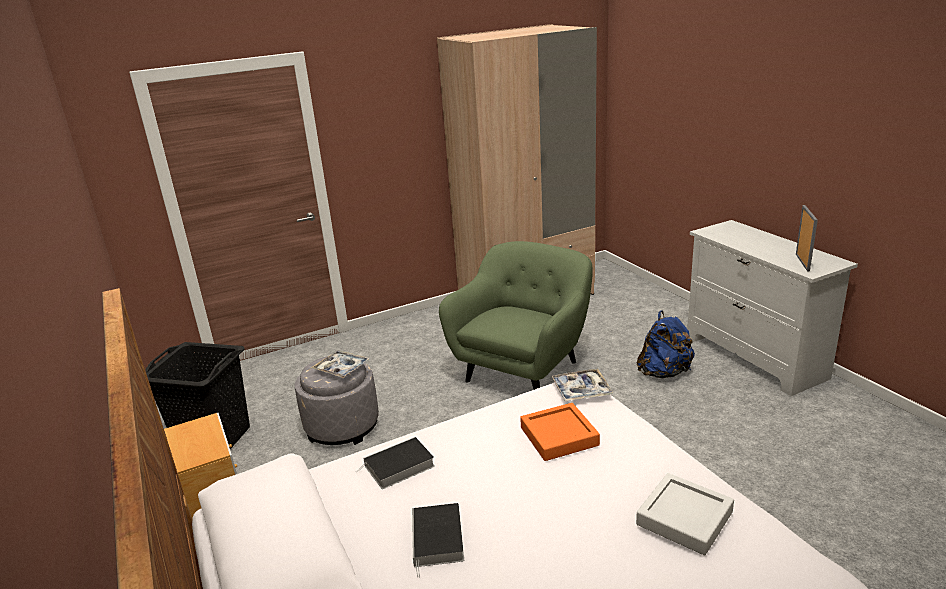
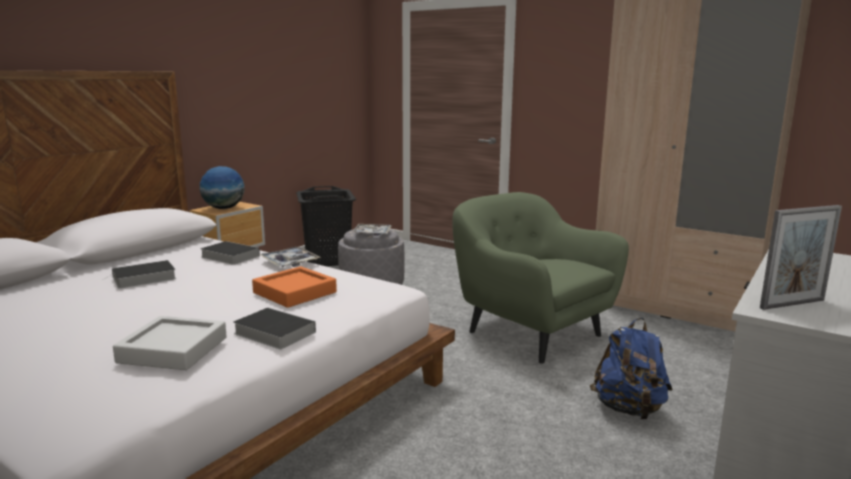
camera: 60 degrees right, 10 degrees down
green armchair [439,241,593,390] -> green armchair turned 135 degrees counterclockwise [452,192,629,364]
tray [551,369,613,401] -> tray moved to [259,247,321,267]
none -> globe [200,166,245,209]
none -> book [233,308,316,349]

